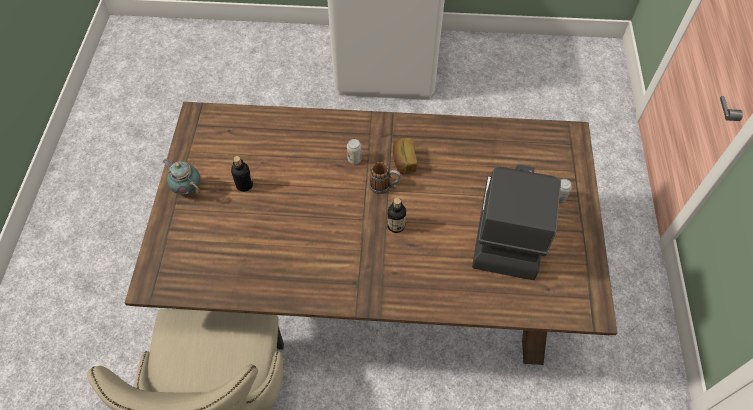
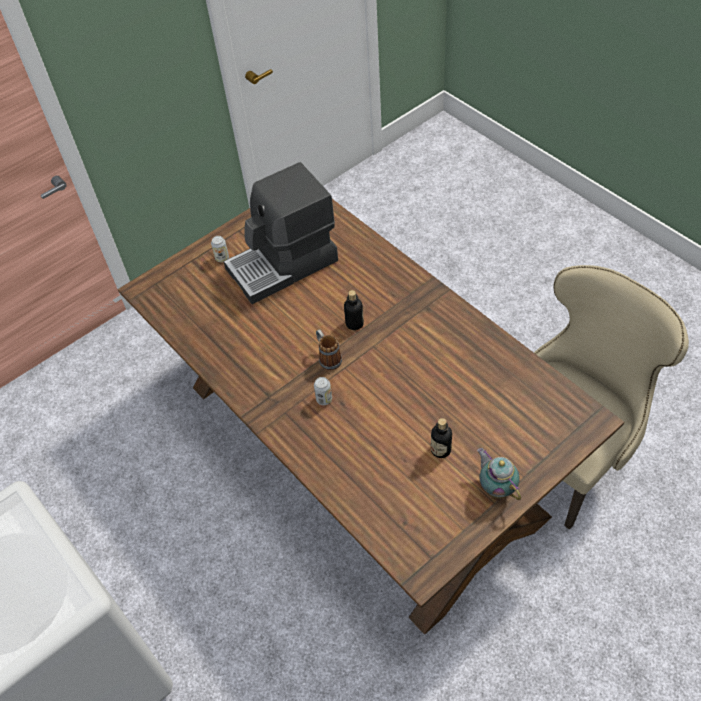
camera: 130 degrees left, 5 degrees down
teapot [163,159,200,197] -> teapot turned 150 degrees clockwise [477,448,521,500]
bread [393,138,417,175] -> none

